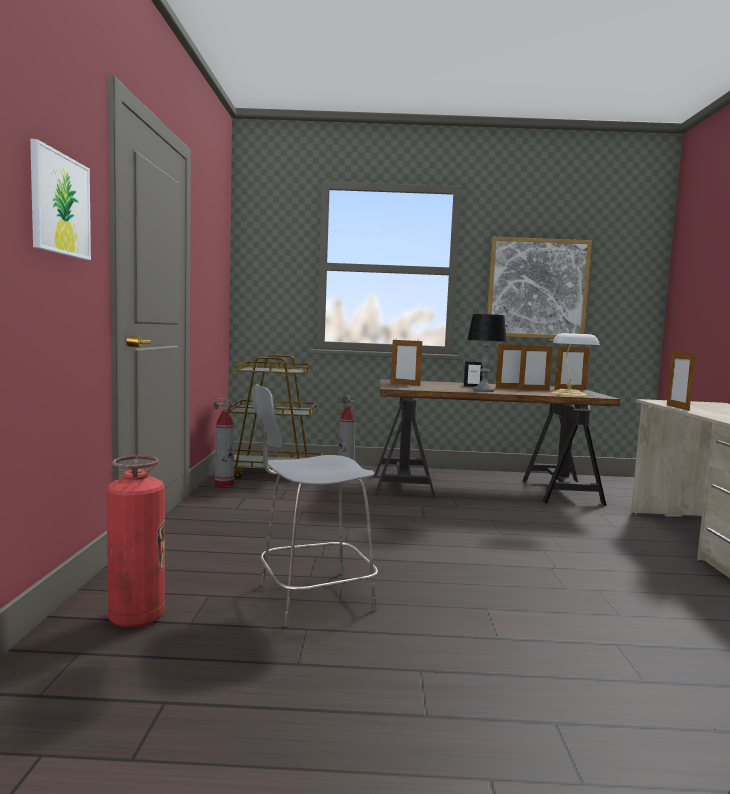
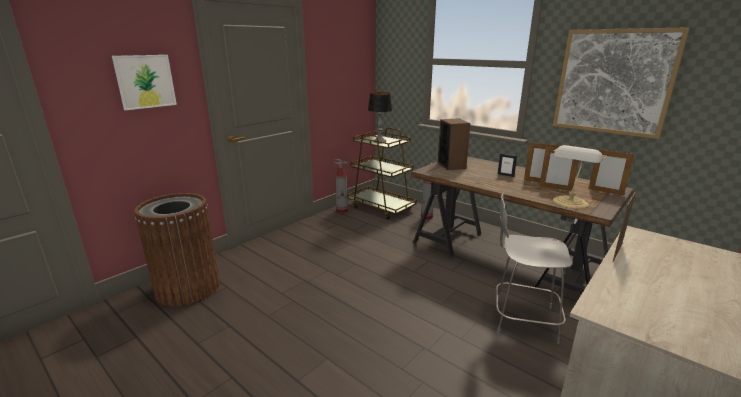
camera: 40 degrees right, 15 degrees up
fire extinguisher [107,455,165,627] -> brown trash can [134,193,220,306]
grey stool [252,384,378,626] -> grey stool moved to [496,193,573,344]
picture frame [391,338,422,386] -> speaker [438,119,471,170]
table lamp [467,314,507,392] -> table lamp moved to [368,92,393,144]

